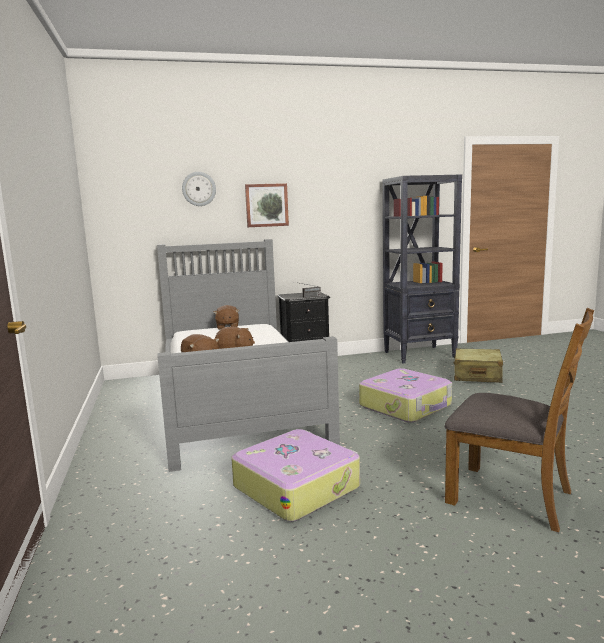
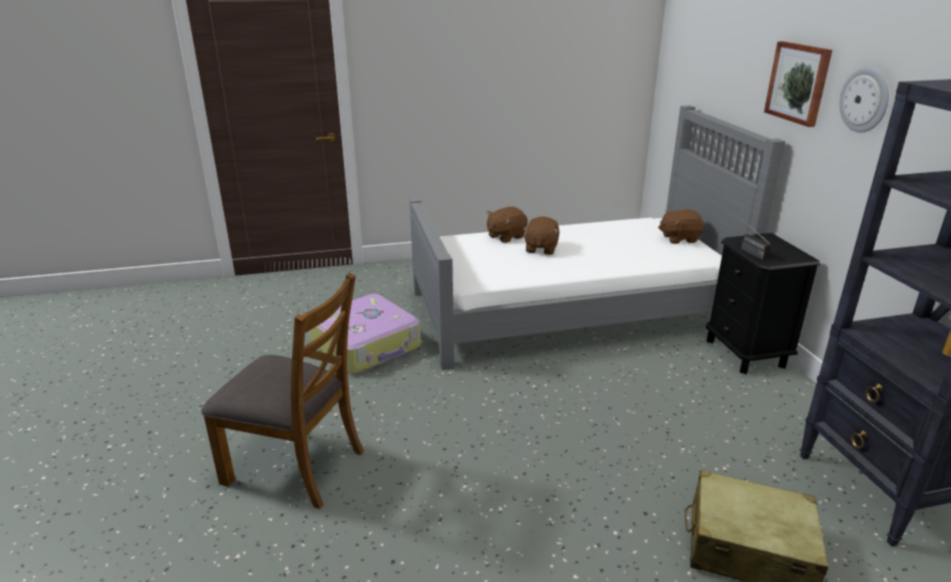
camera: 90 degrees right, 15 degrees up
wall clock [182,172,216,206] -> wall clock moved to [839,67,889,133]
suitcase [359,368,452,423] -> none
brown chair [444,308,594,532] -> brown chair turned 105 degrees counterclockwise [201,273,364,509]

